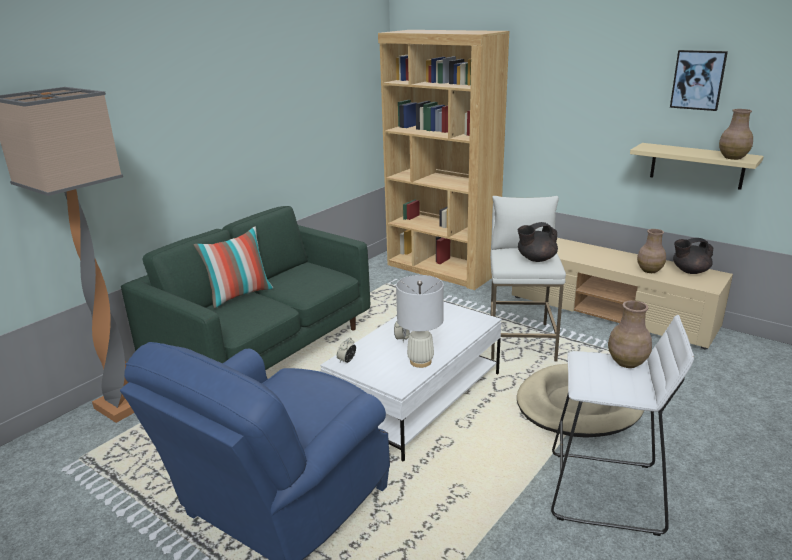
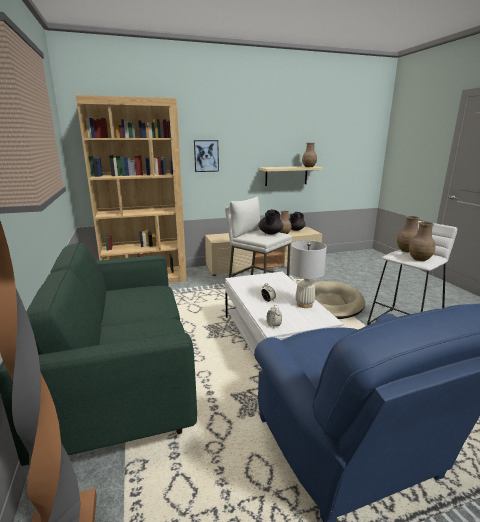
camera: 55 degrees left, 5 degrees down
pillow [194,227,273,308] -> none
picture [670,50,728,111] -> picture moved to [194,140,219,172]
none -> brown vase [409,222,436,261]

